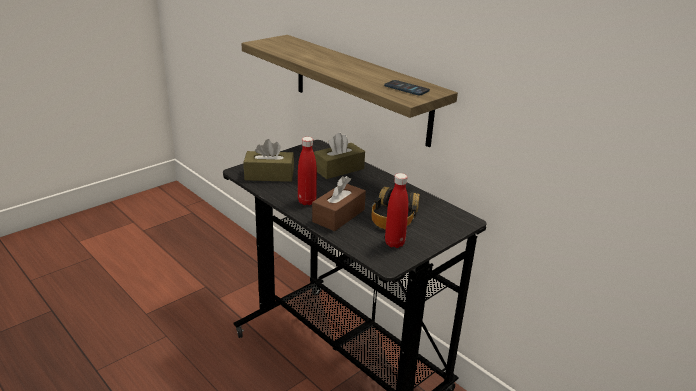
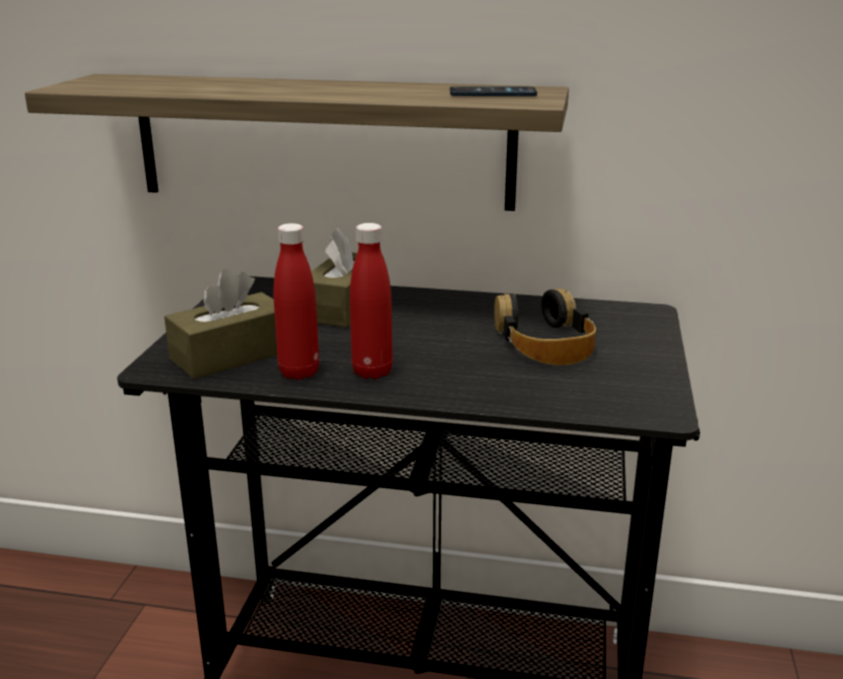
camera: 35 degrees left, 5 degrees down
brown tissue box [312,176,366,231] -> none
red bottle [385,173,409,248] -> red bottle moved to [273,223,319,380]

